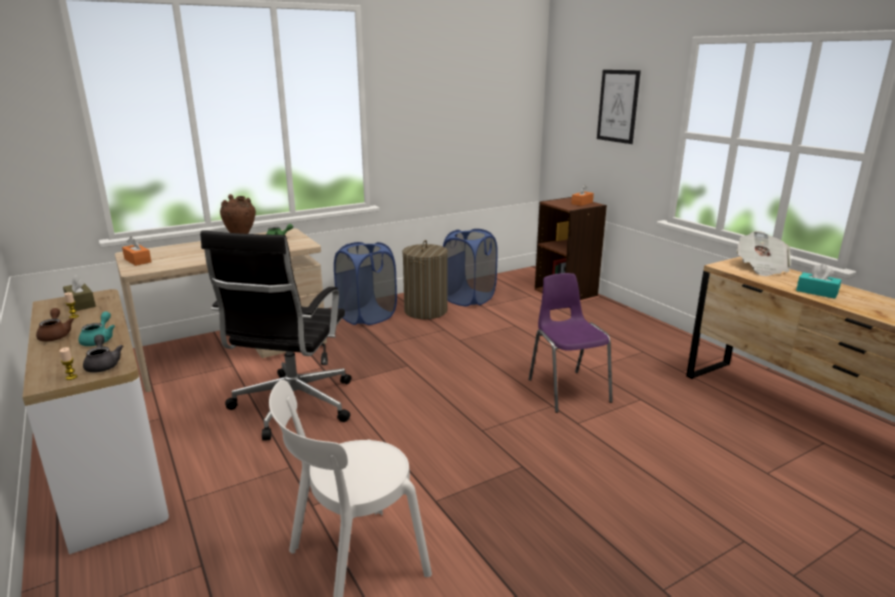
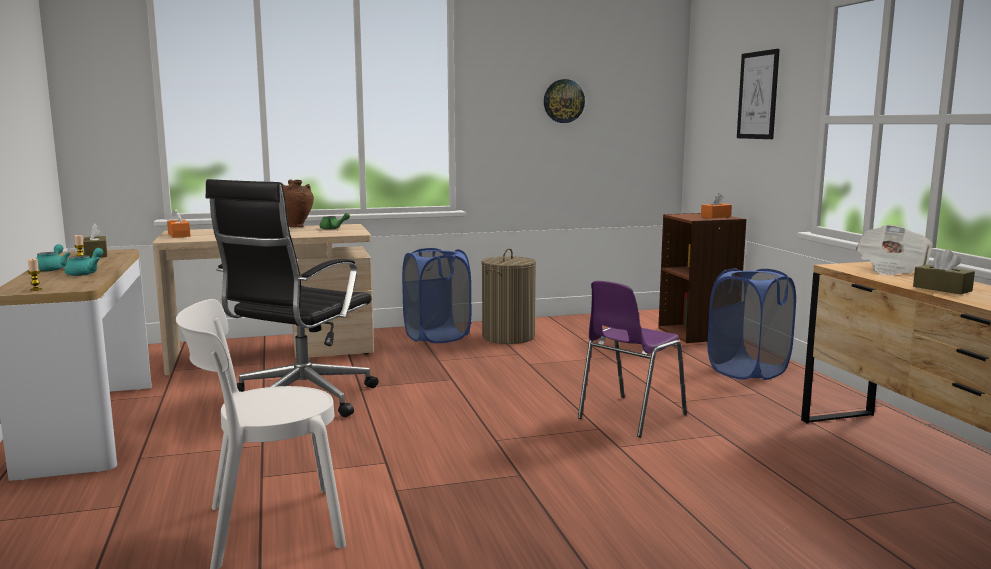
camera: 15 degrees right, 10 degrees down
brown teapot [36,308,74,341] -> turquoise teapot [37,244,71,271]
grey teapot [83,334,123,373] -> none
blue laundry basket [443,229,498,306] -> blue laundry basket moved to [708,268,796,380]
purple chair [528,273,613,413] -> purple chair turned 135 degrees counterclockwise [578,281,687,437]
turquoise tissue box [796,264,841,299] -> brown tissue box [913,249,975,294]
none -> wall clock [544,79,585,123]

